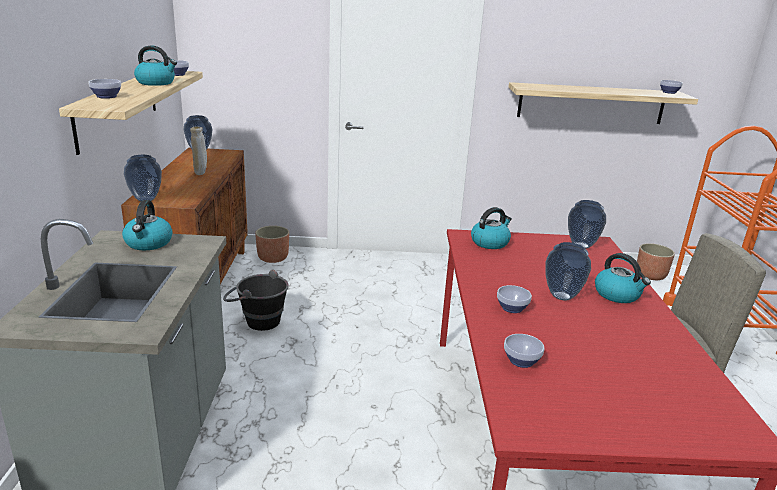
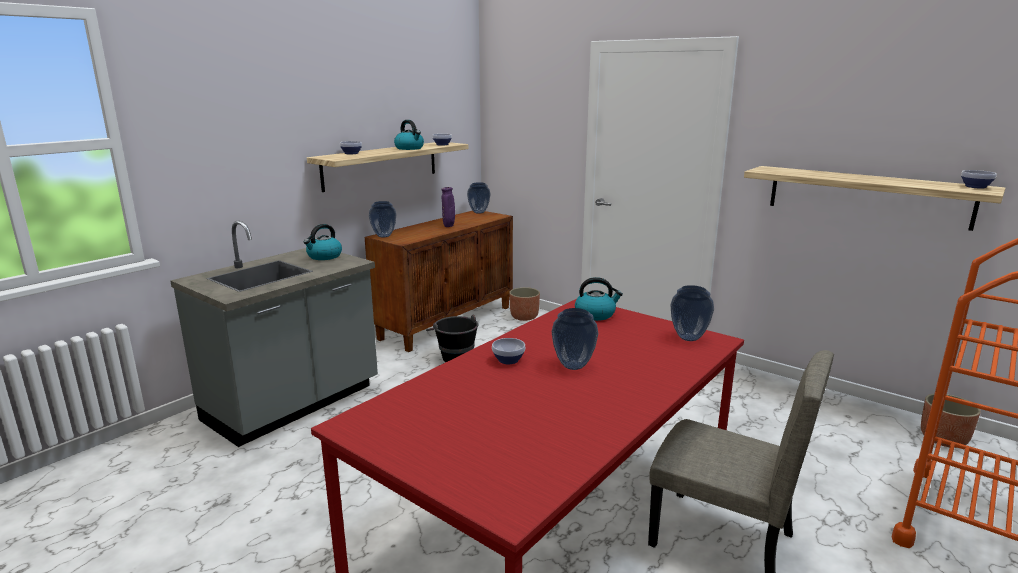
camera: 40 degrees right, 5 degrees down
beige vase [190,126,207,175] -> purple vase [441,187,455,227]
bowl [504,334,544,368] -> none
kettle [595,253,651,303] -> none

